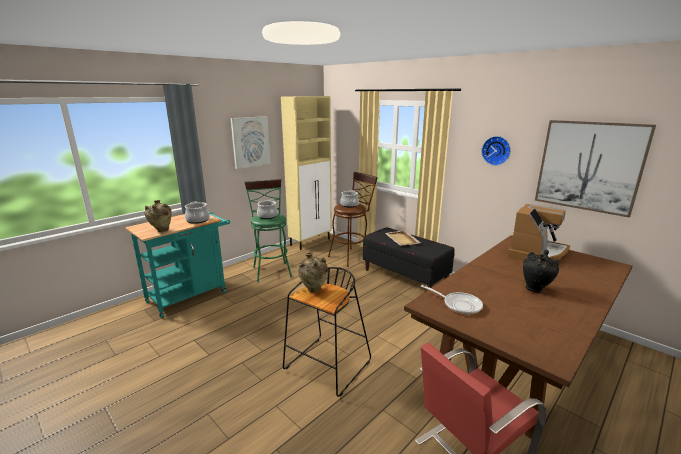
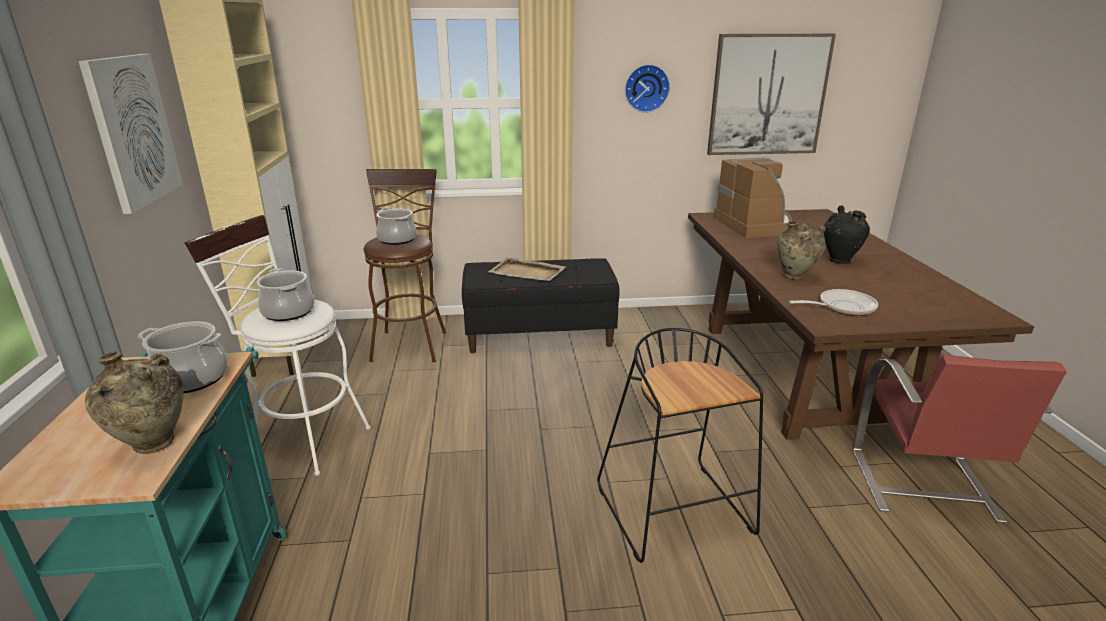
camera: 50 degrees left, 5 degrees up
green stool [245,179,292,283] -> white stool [185,215,371,476]
beige vase [297,253,328,293] -> beige vase moved to [777,221,826,280]

